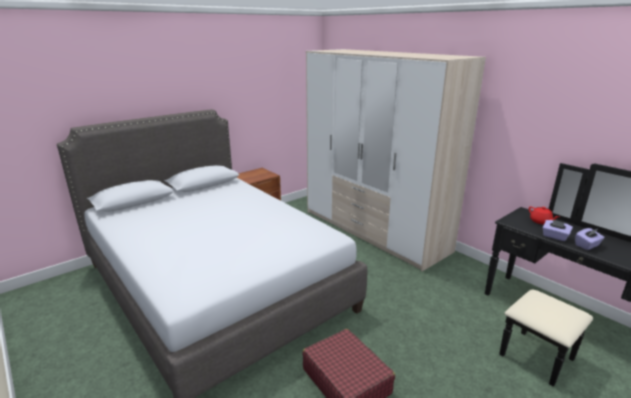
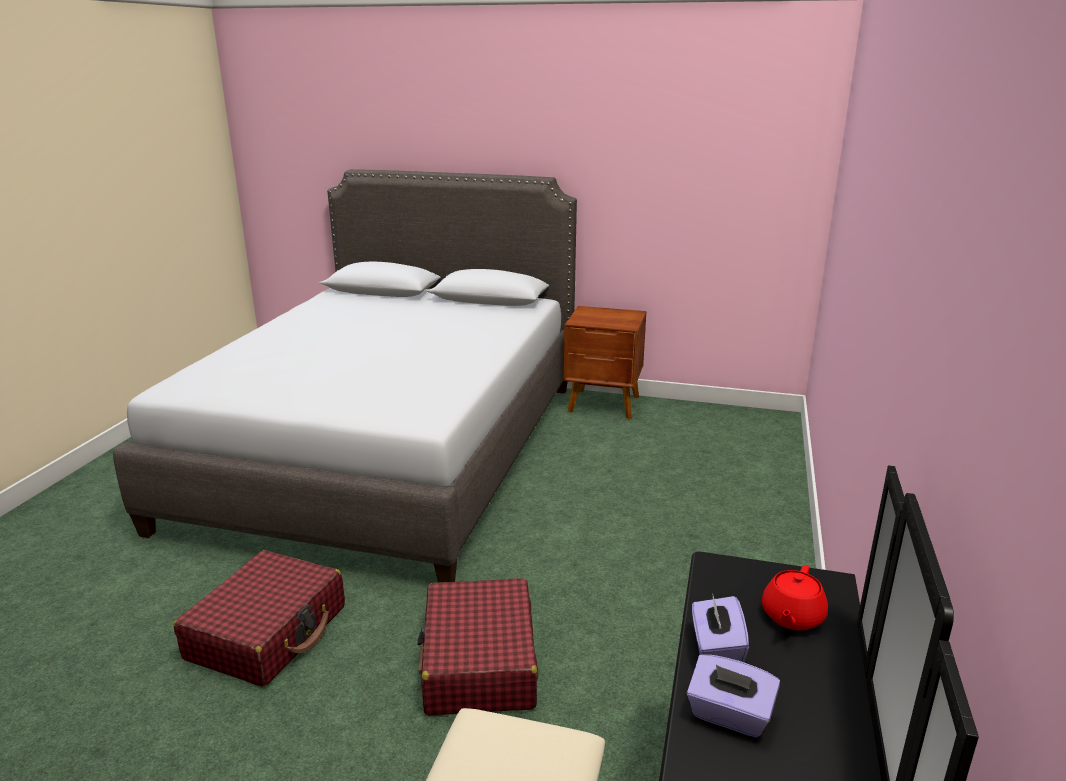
camera: 55 degrees right, 0 degrees up
wardrobe [306,49,486,271] -> none
none -> red suitcase [417,578,538,716]

